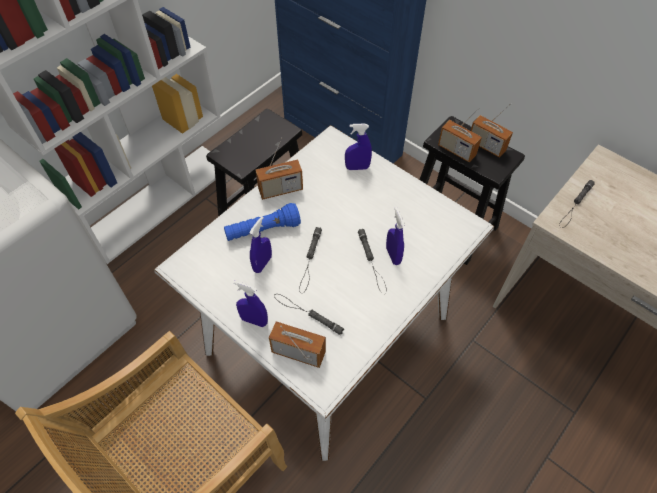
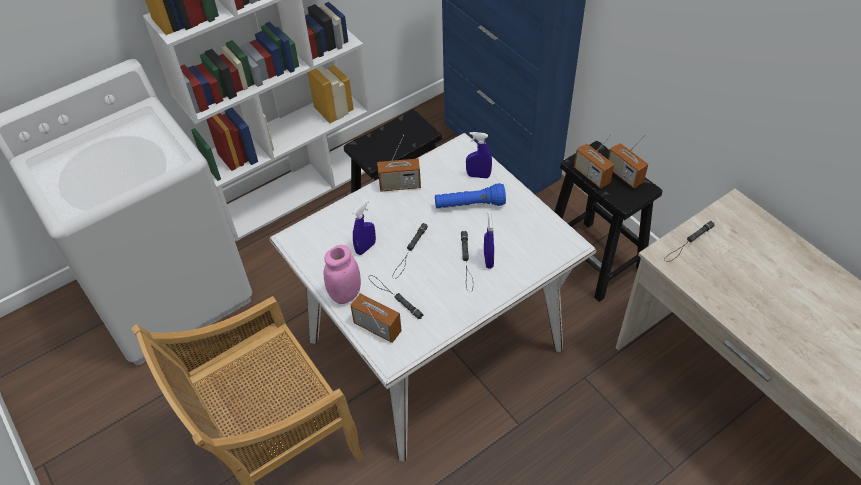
camera: 15 degrees right, 5 degrees down
blue flashlight [224,203,301,241] -> blue flashlight moved to [435,183,506,209]
blue spray bottle [234,281,268,327] -> pink jar [323,245,361,304]

